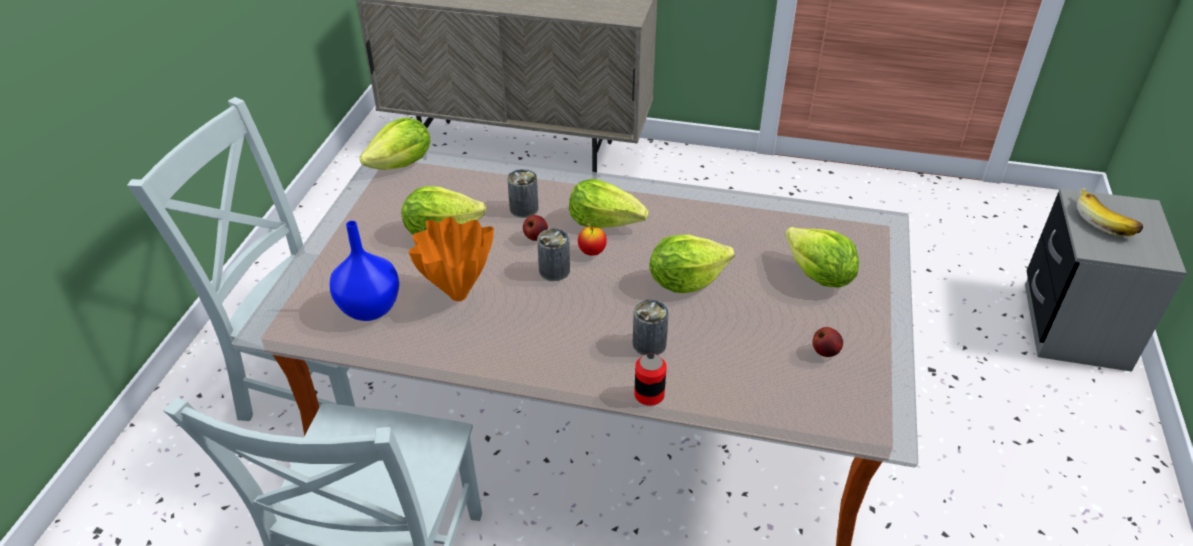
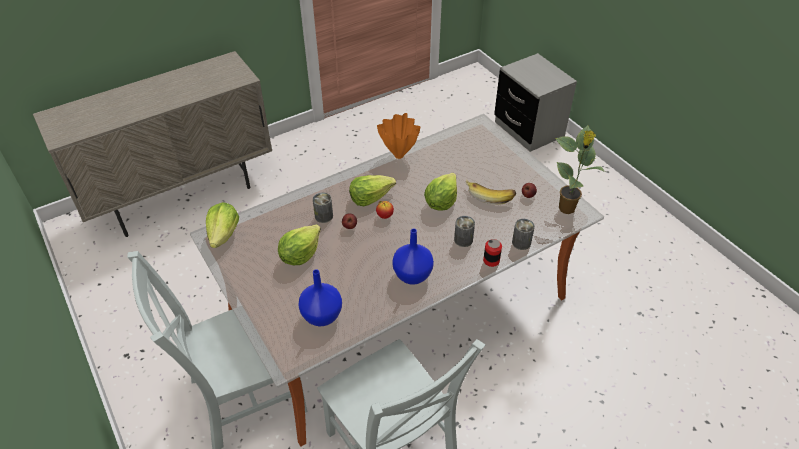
camera: 45 degrees left, 5 degrees up
orange vase [409,217,494,301] -> orange vase moved to [377,113,420,159]
can [537,229,570,281] -> can moved to [512,219,535,250]
lettuce [785,227,859,288] -> none
banana [1077,188,1143,236] -> banana moved to [465,180,516,205]
none -> blue vase [392,228,434,285]
none -> potted plant [555,125,605,214]

